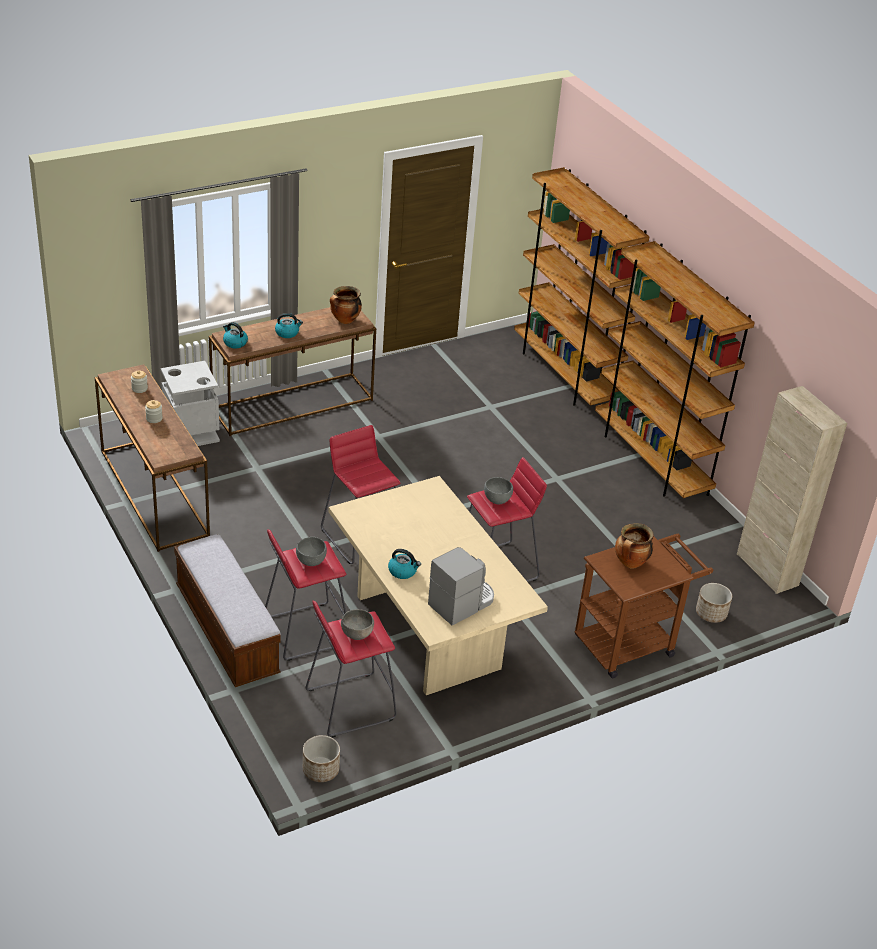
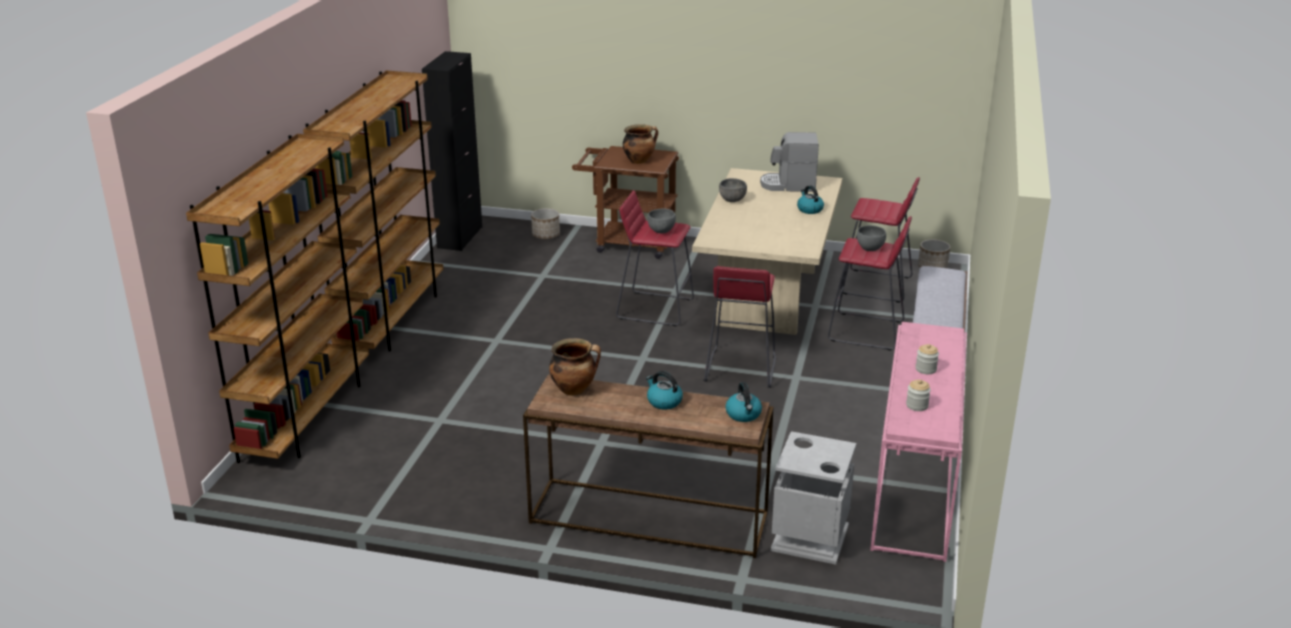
camera: 135 degrees left, 10 degrees down
brown console table [95,364,210,552] -> pink console table [870,322,967,562]
grey bowl [341,609,374,640] -> grey bowl moved to [719,178,747,202]
beige cabinet [737,386,847,594] -> black cabinet [422,51,482,251]

